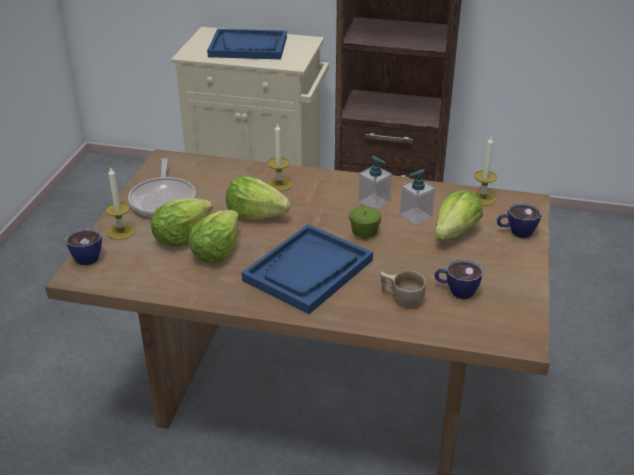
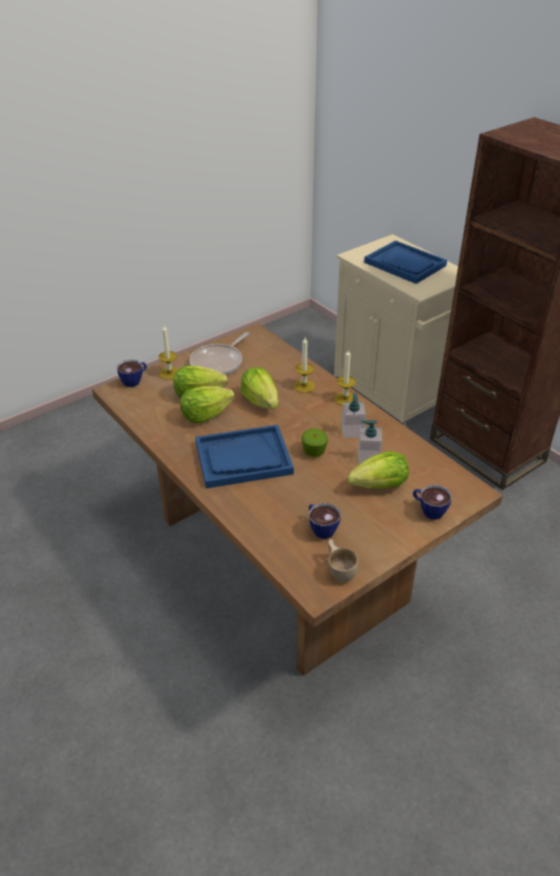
camera: 40 degrees right, 5 degrees up
beige cup [381,271,426,307] -> beige cup moved to [328,539,358,582]
candle [473,137,497,206] -> candle moved to [334,349,356,406]

